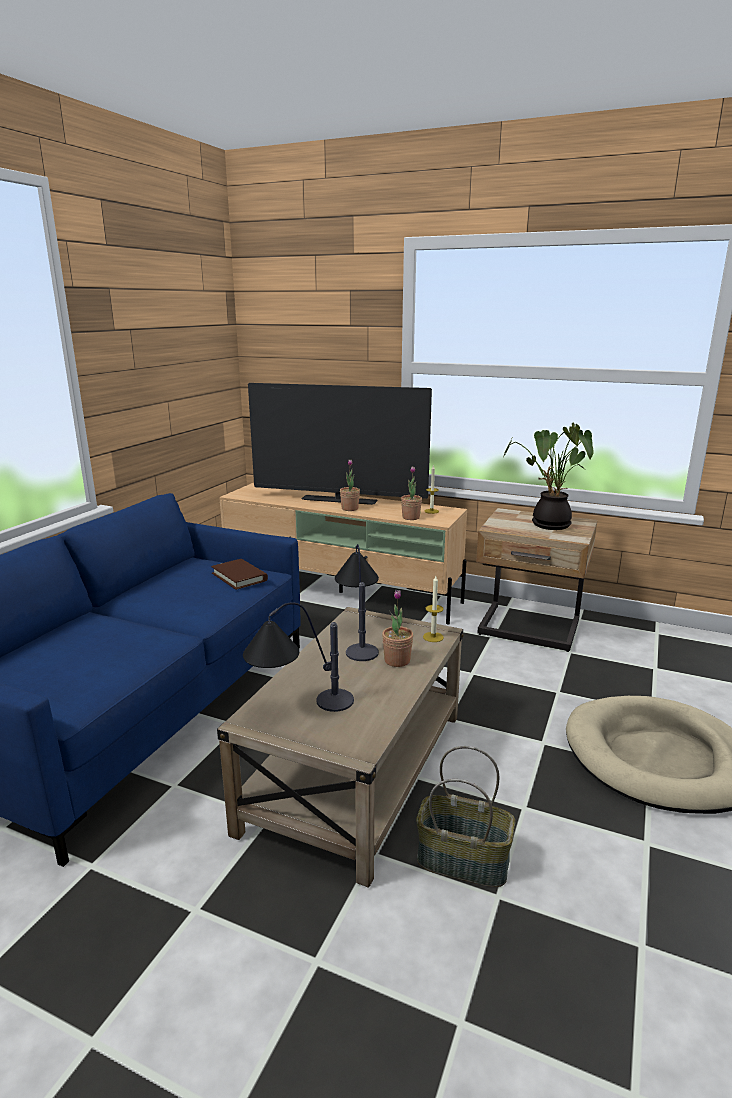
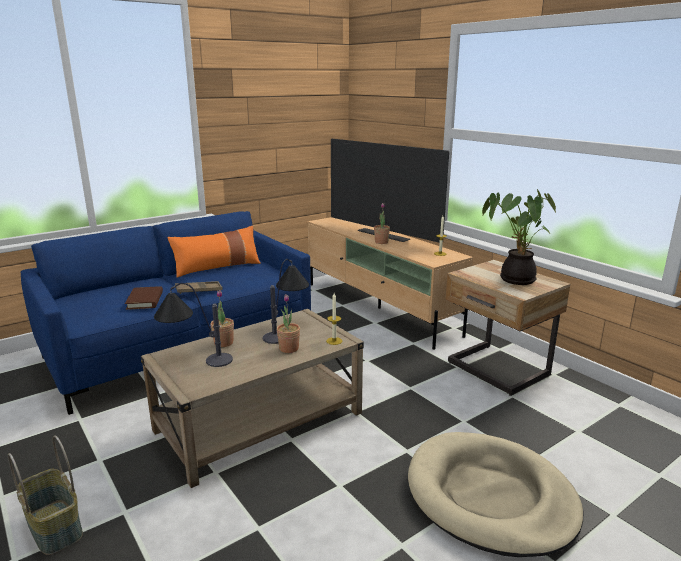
camera: 30 degrees right, 0 degrees up
brown book [211,559,268,590] -> brown book moved to [125,286,163,310]
potted plant [401,466,422,520] -> potted plant moved to [210,290,234,347]
basket [416,746,515,887] -> basket moved to [8,435,83,555]
none -> orange pillow [167,226,261,278]
none -> brown tray [175,281,223,294]

